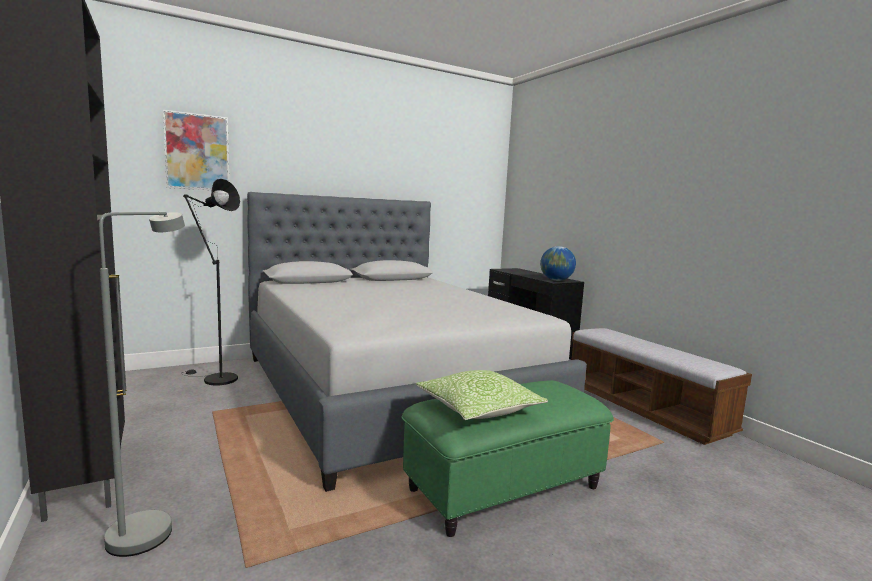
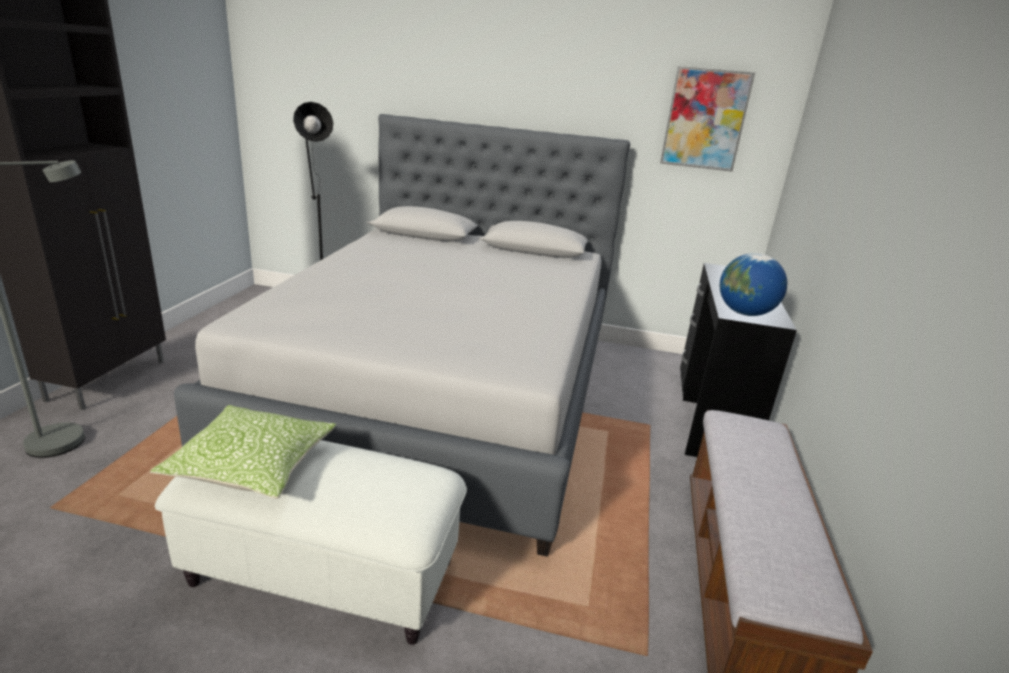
camera: 40 degrees right, 15 degrees up
picture [163,110,229,190] -> picture moved to [660,66,755,171]
green ottoman [401,380,614,537] -> white ottoman [155,440,467,645]

